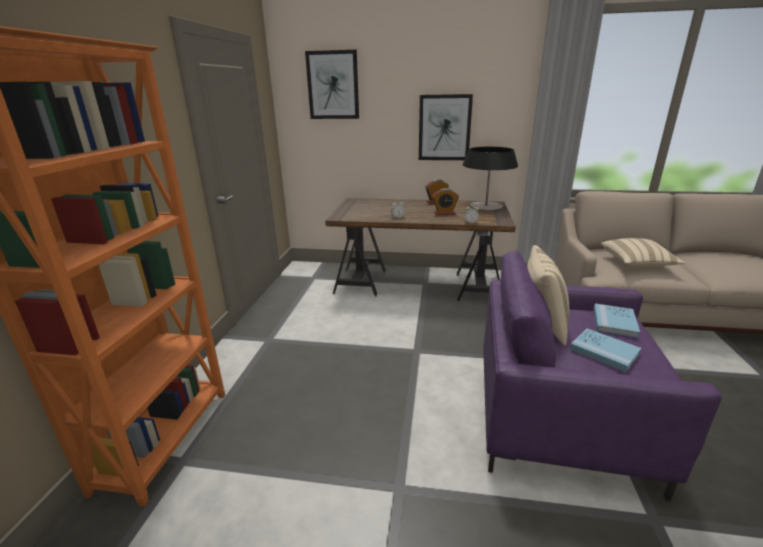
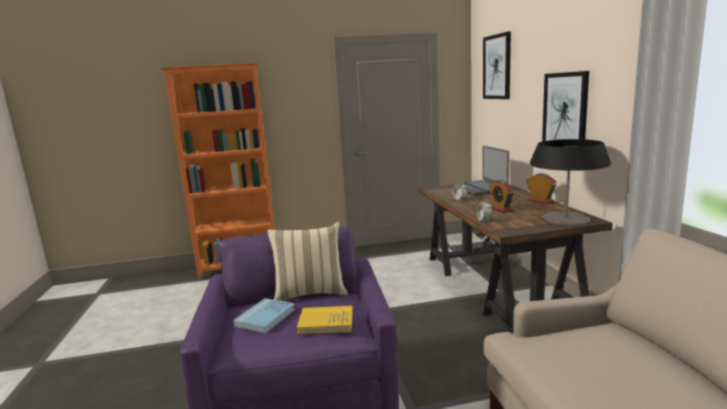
camera: 70 degrees right, 10 degrees down
blue book [594,303,640,338] -> yellow book [297,306,353,334]
beige pillow [601,238,685,267] -> none
none -> laptop [452,146,509,196]

